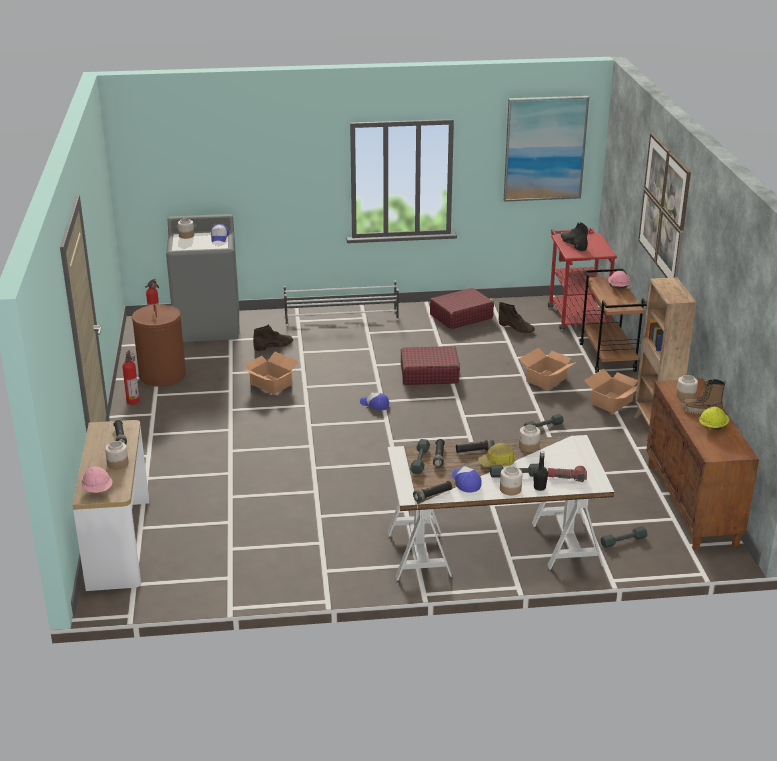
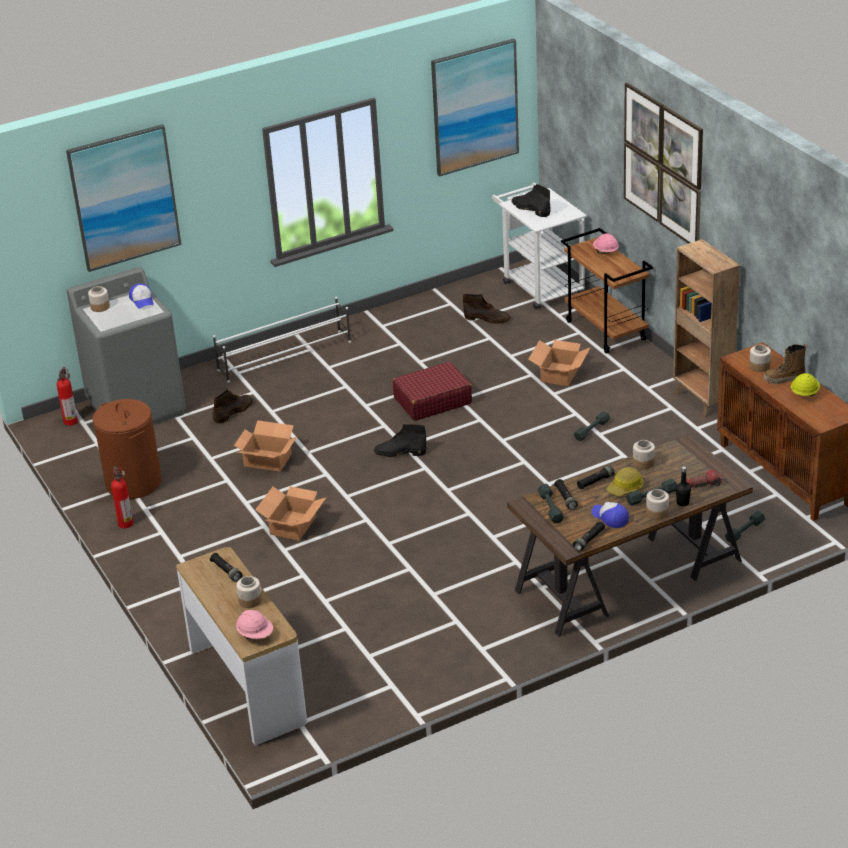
camera: 20 degrees left, 5 degrees up
cap [360,393,389,410] -> black boot [374,424,427,457]
white desk [388,435,614,581] -> brown desk [507,434,753,637]
red suitcase [430,288,494,329] -> none
red cart [548,228,617,330] -> white cart [492,183,587,309]
cardboard box [584,369,638,413] -> cardboard box moved to [255,486,327,541]
none -> picture [66,124,182,272]

